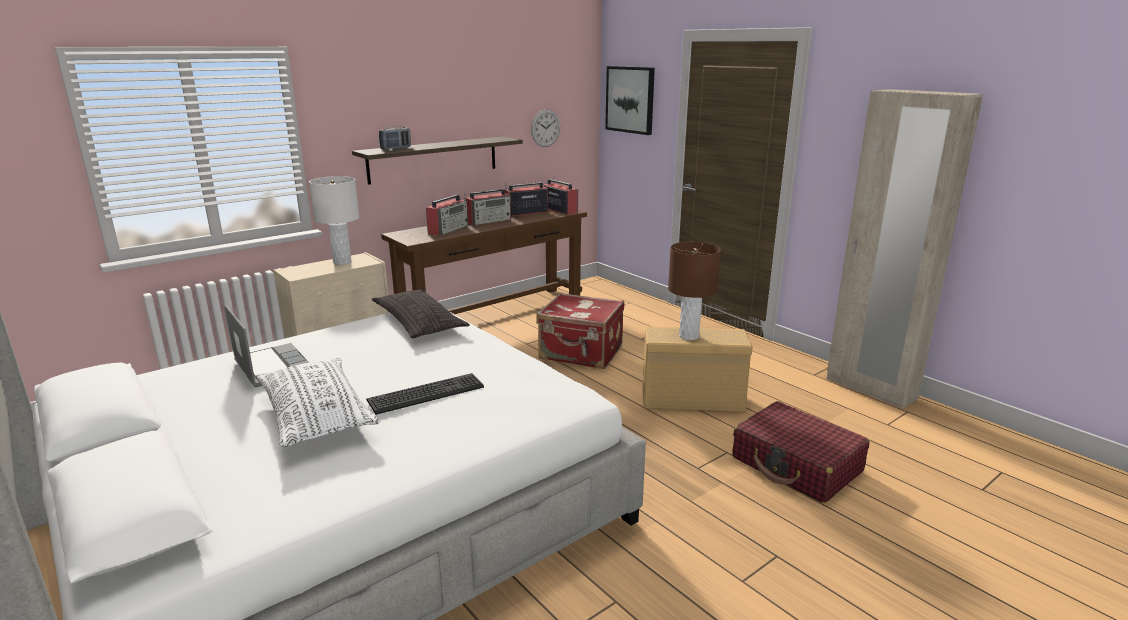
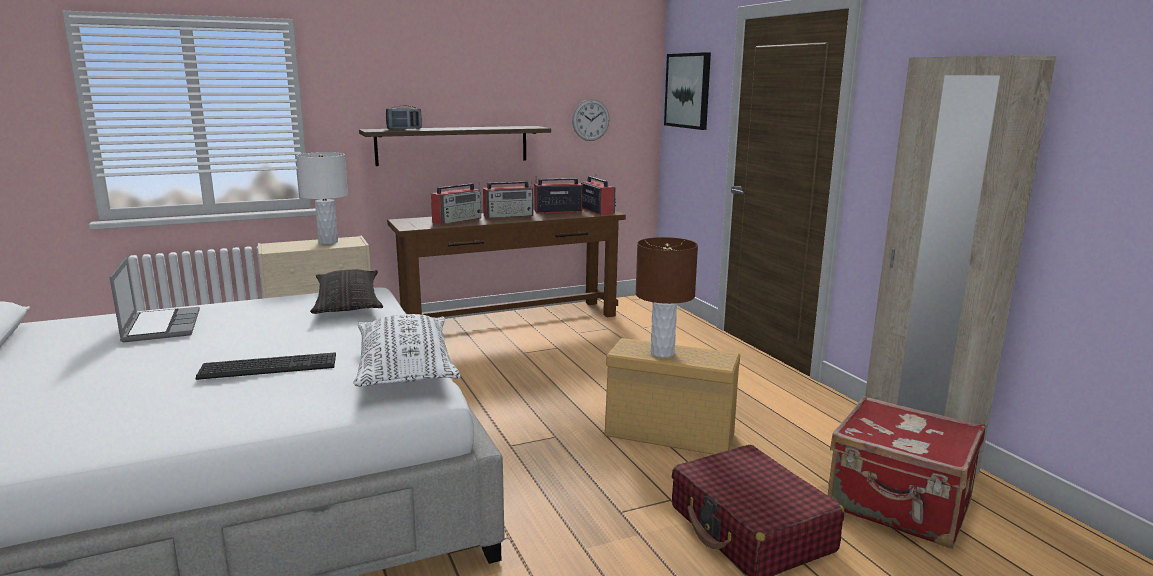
camera: 15 degrees right, 5 degrees down
white pillow [256,357,380,447] -> white pillow moved to [353,314,461,387]
red suitcase [536,293,625,369] -> red suitcase moved to [827,396,985,549]

